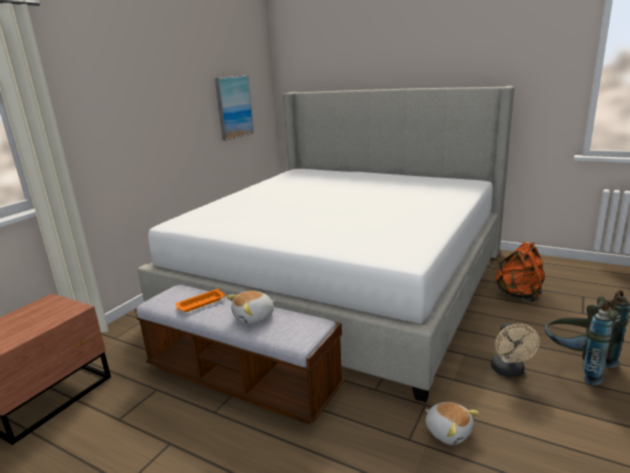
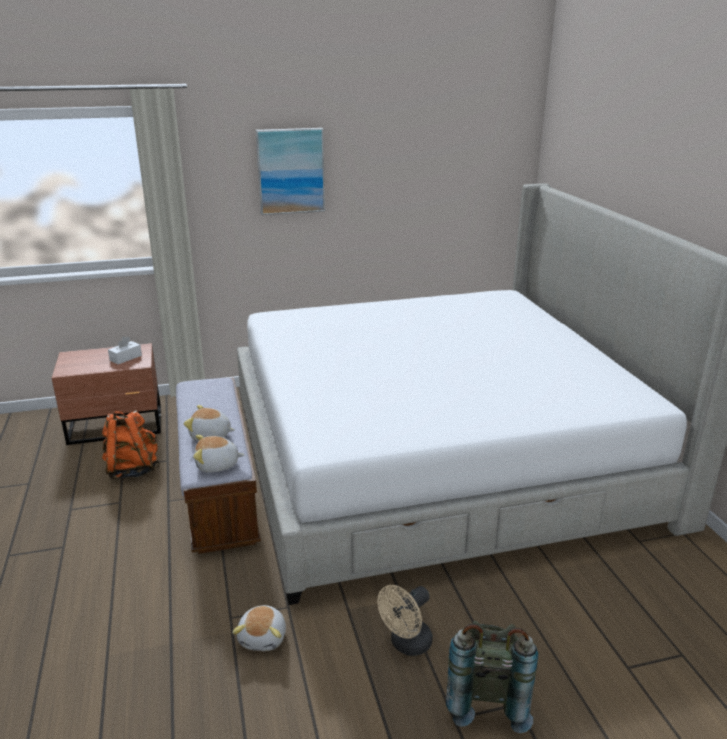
camera: 45 degrees right, 5 degrees up
orange tray [176,289,225,312] -> none
picture [215,75,254,141] -> picture moved to [256,128,325,215]
orange backpack [495,241,545,302] -> orange backpack moved to [102,410,160,479]
none -> white tissue box [108,336,142,364]
none -> plush toy [193,435,245,473]

